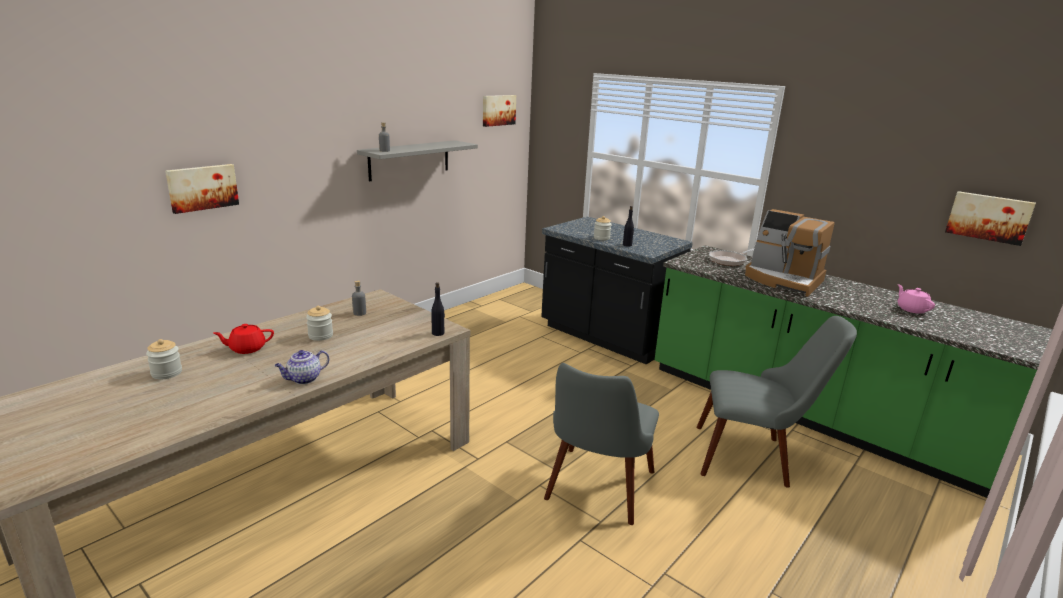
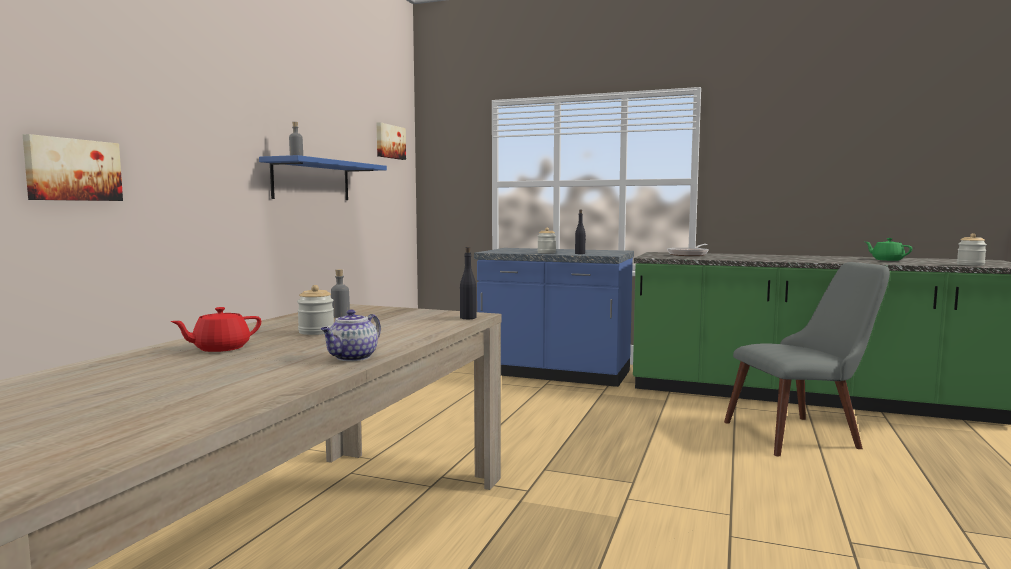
camera: 20 degrees left, 15 degrees down
jar [146,339,182,379] -> jar moved to [957,233,987,266]
grey shelf [357,140,478,181] -> blue shelf [259,155,387,200]
black counter [541,217,693,364] -> blue counter [474,248,634,387]
grey chair [544,363,659,525] -> none
coffee machine [745,209,835,297] -> none
pink teapot [897,284,935,314] -> green teapot [865,238,912,261]
picture [945,191,1036,246] -> none

